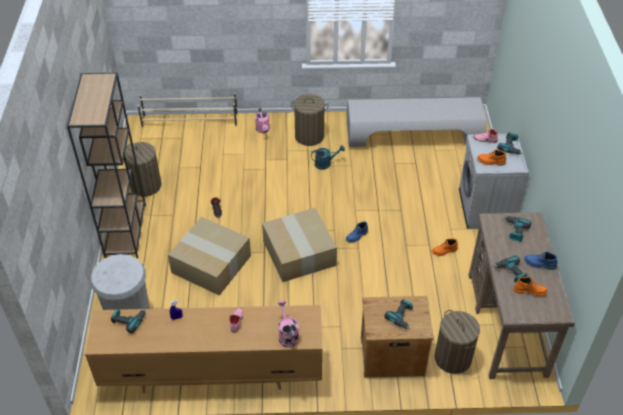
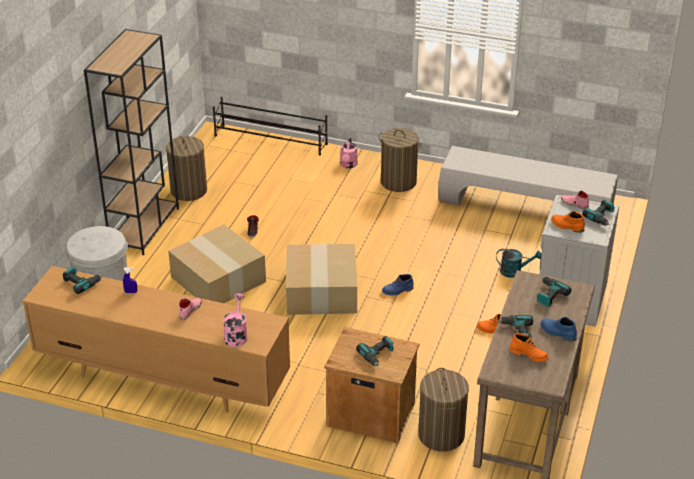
camera: 20 degrees right, 10 degrees down
beige shoe rack [138,93,238,128] -> black shoe rack [213,97,328,155]
turquoise watering can [311,145,345,170] -> turquoise watering can moved to [496,249,541,278]

